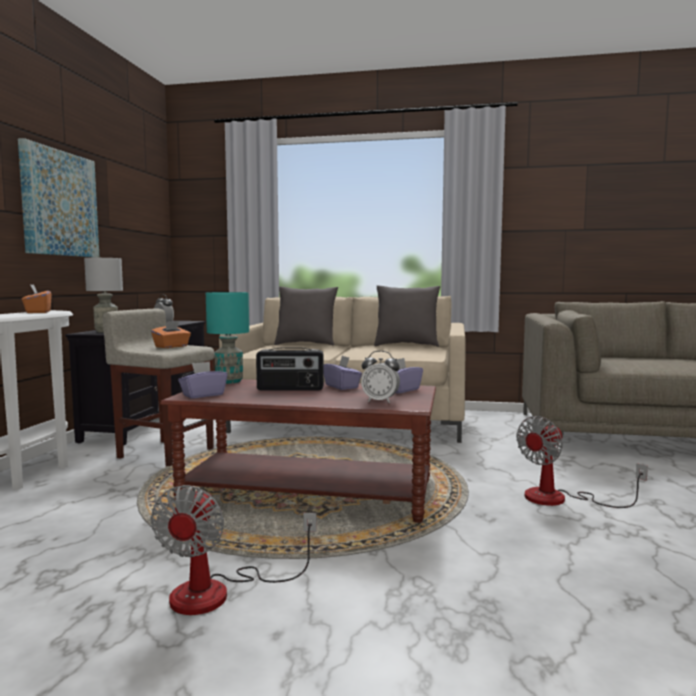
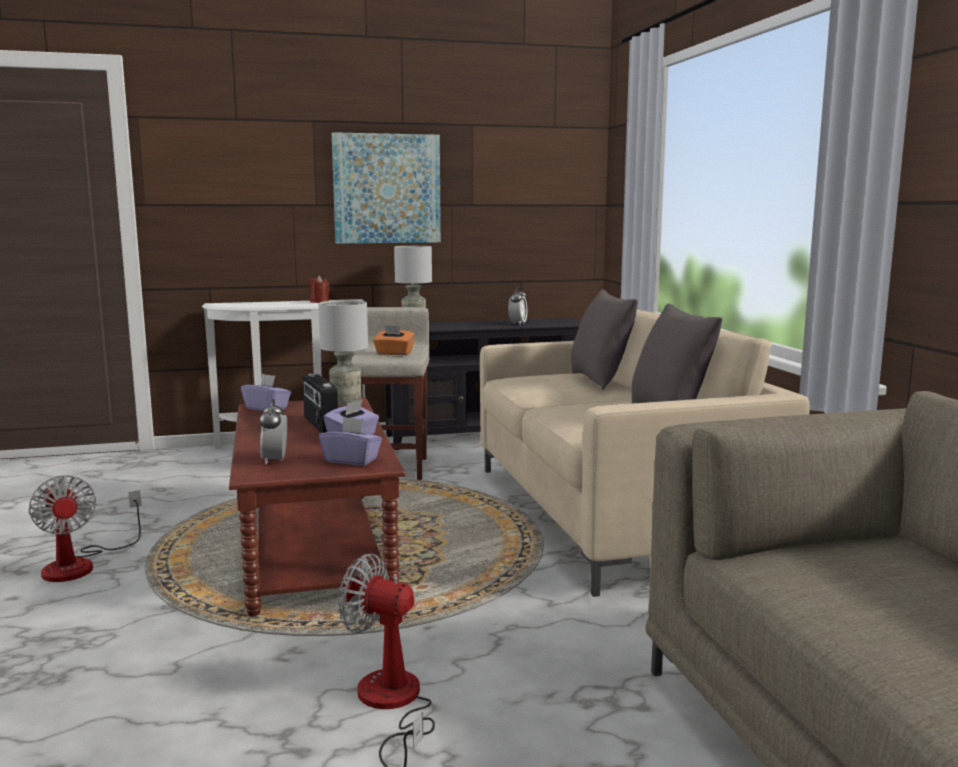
camera: 65 degrees right, 5 degrees up
orange tissue box [22,284,51,313] -> red candle [310,276,330,303]
fan [151,485,317,615] -> fan turned 105 degrees counterclockwise [28,475,142,582]
turquoise table lamp [206,292,249,384] -> grey table lamp [318,300,368,406]

